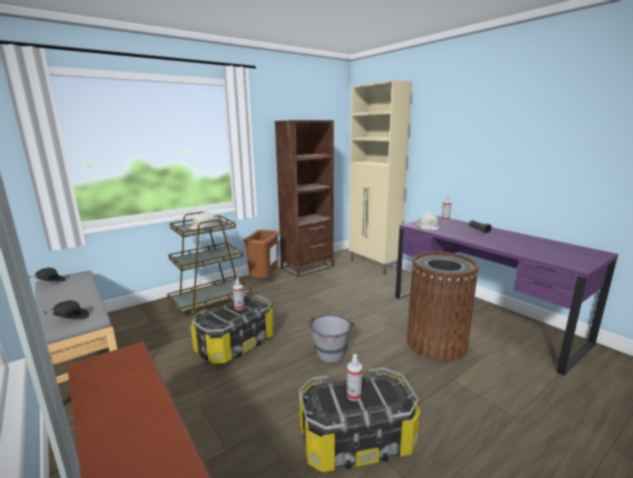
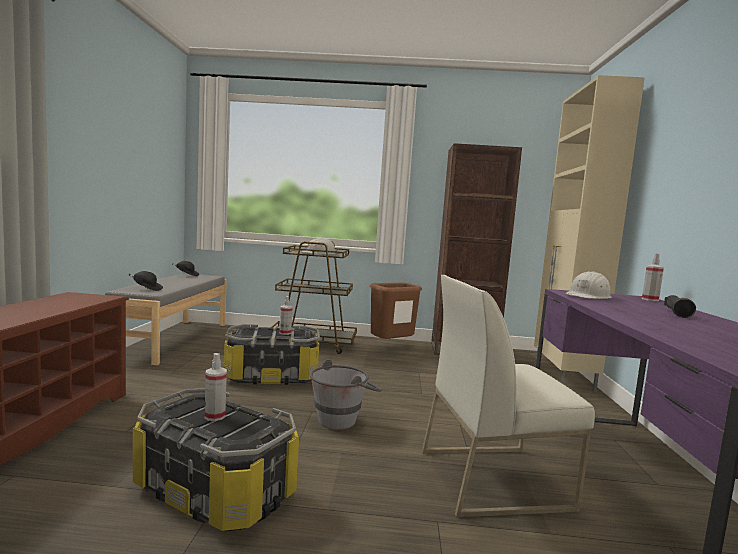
camera: 40 degrees right, 10 degrees down
brown trash can [407,252,479,362] -> white chair [422,275,595,517]

